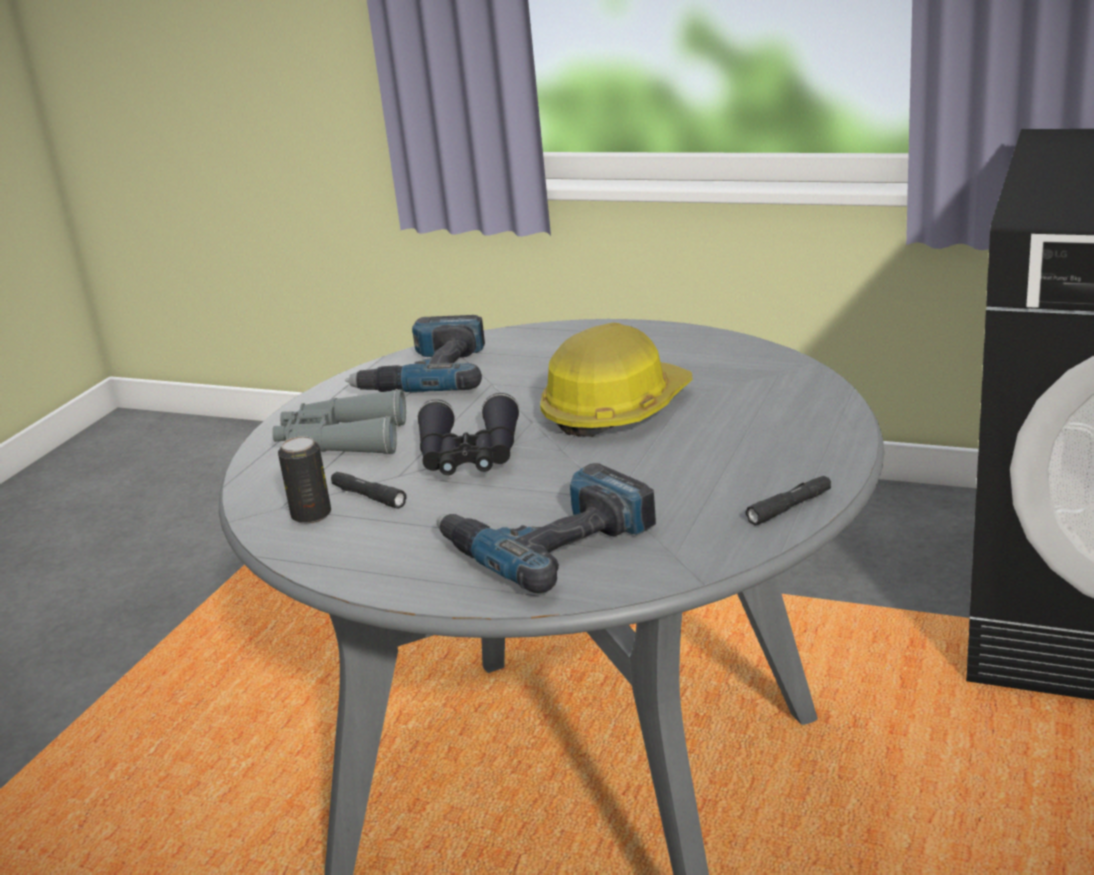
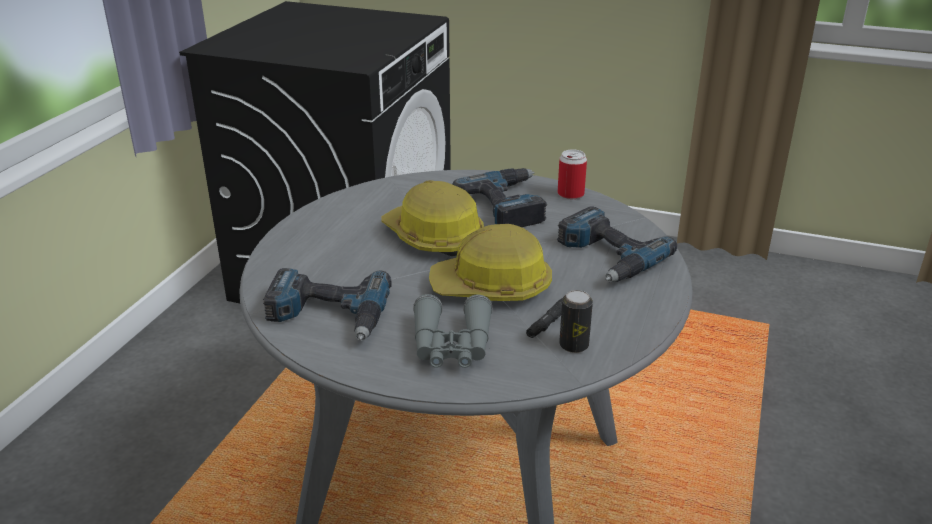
camera: 95 degrees left, 5 degrees up
black binoculars [417,393,520,475] -> hard hat [429,224,552,301]
black flashlight [746,476,831,526] -> can [558,149,587,199]
none -> power drill [452,168,547,227]

